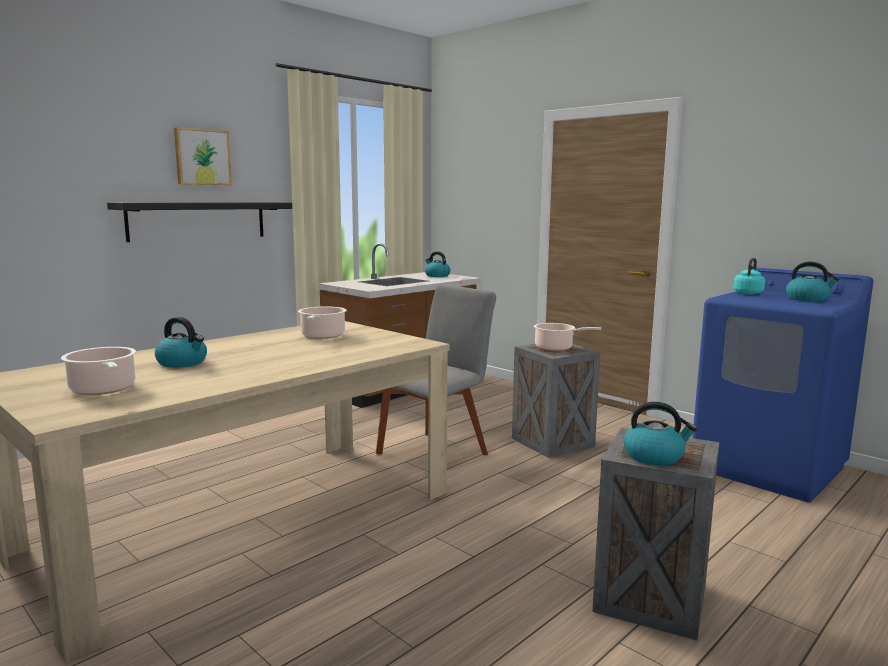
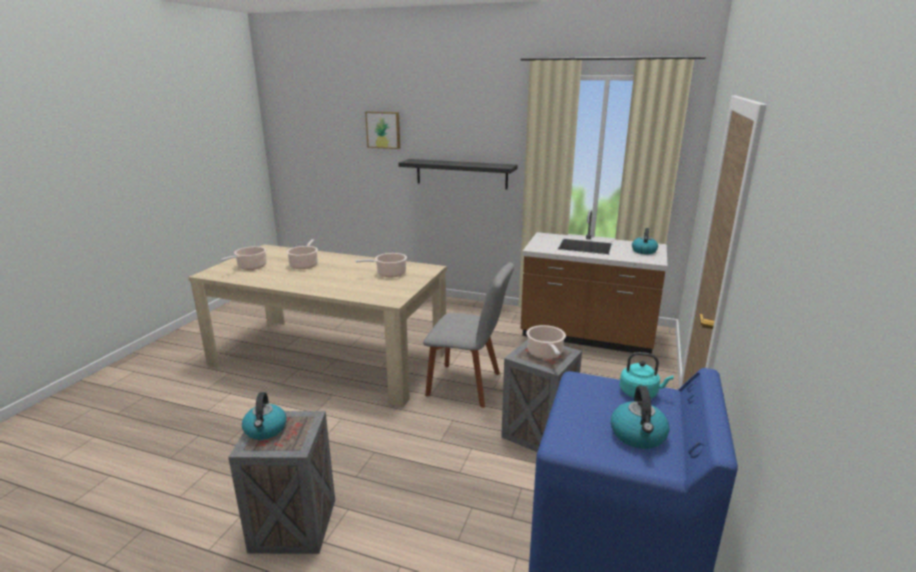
camera: 65 degrees right, 10 degrees up
kettle [155,317,207,368] -> cooking pot [286,239,318,269]
picture [174,127,232,185] -> picture moved to [365,111,400,149]

